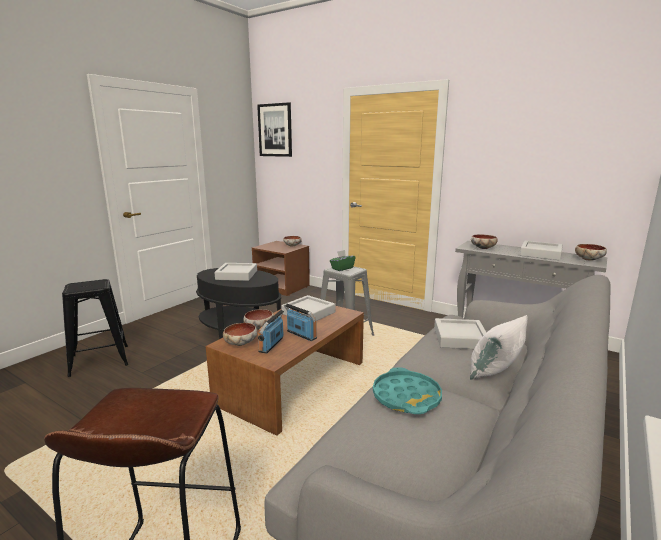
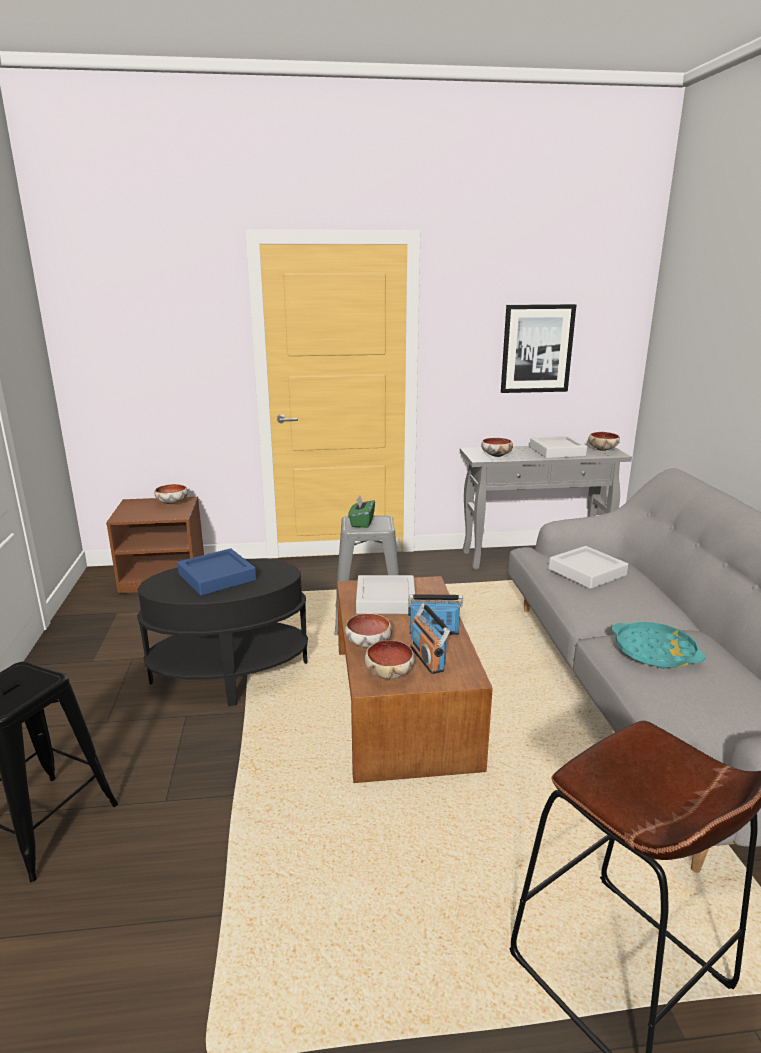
camera: 40 degrees left, 5 degrees up
grey tray [214,263,257,281] -> blue tray [177,548,256,596]
picture [257,102,292,157] -> picture moved to [501,304,576,393]
white pillow [470,315,528,380] -> none

